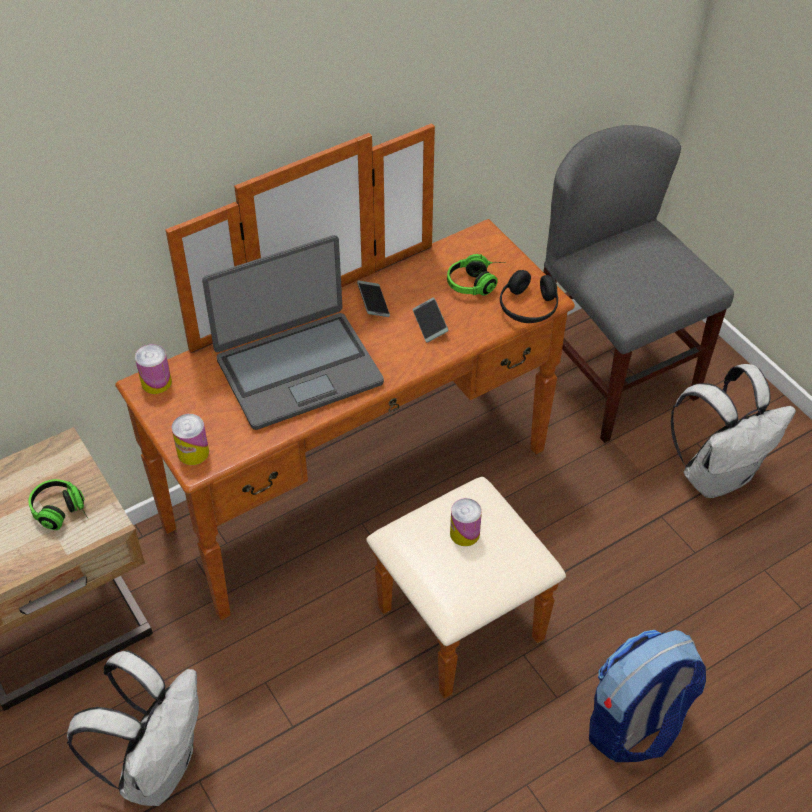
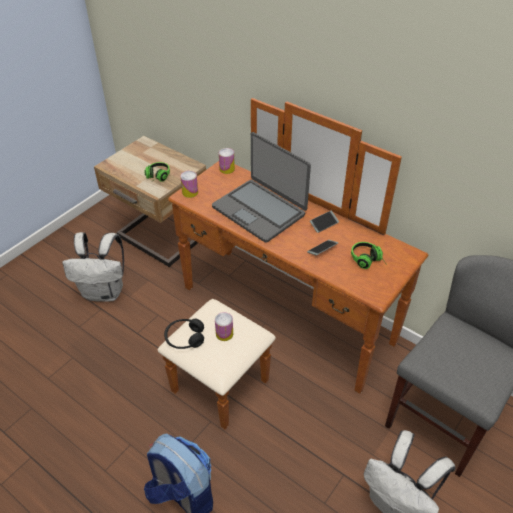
camera: 70 degrees right, 5 degrees down
black headphones [500,270,558,323] -> black headphones moved to [164,319,204,349]

